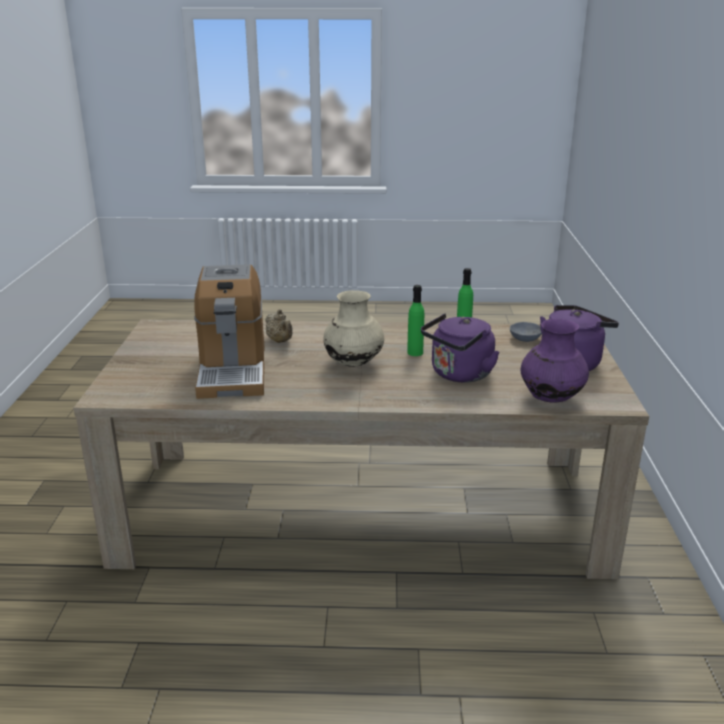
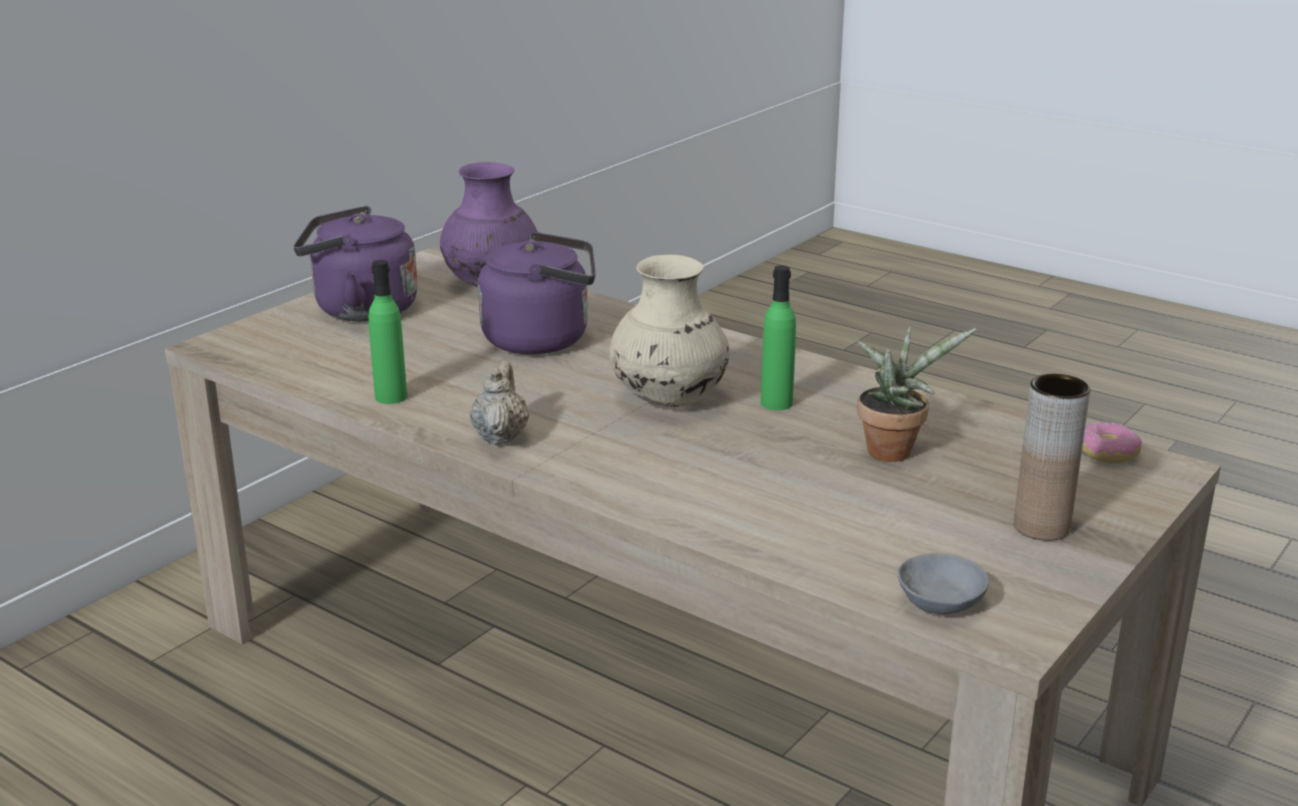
camera: 145 degrees left, 0 degrees up
coffee machine [194,264,264,399] -> potted plant [857,326,976,462]
beige teapot [265,309,292,343] -> beige teapot moved to [470,360,529,445]
green bottle [407,285,424,356] -> green bottle moved to [761,265,796,410]
grey bowl [510,322,542,342] -> grey bowl moved to [897,553,989,614]
none -> brown vase [1014,374,1090,541]
none -> donut [1082,422,1142,463]

